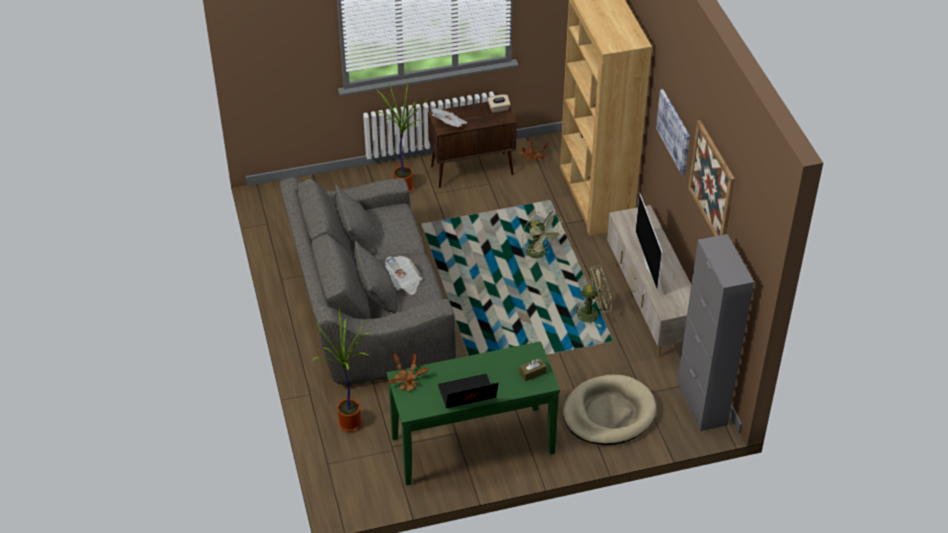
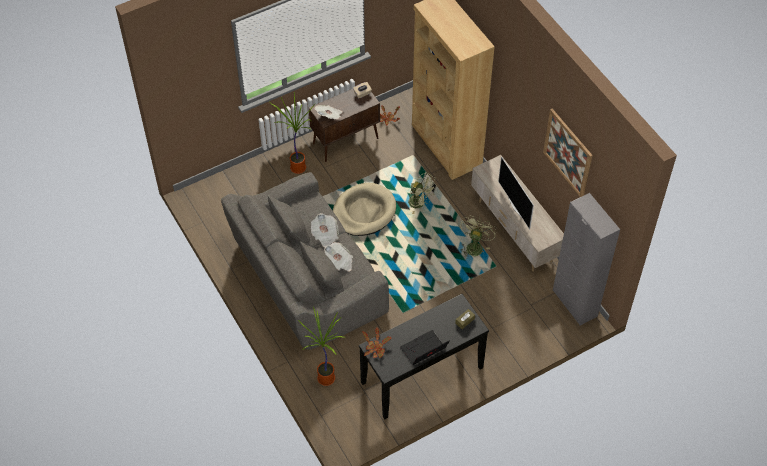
camera: 15 degrees left, 10 degrees up
green console table [387,341,560,486] -> black console table [359,294,489,419]
beige dog bed [563,375,657,445] -> beige dog bed moved to [333,183,396,236]
green fan [570,266,612,328] -> green fan turned 45 degrees counterclockwise [460,216,496,259]
picture [656,89,690,175] -> none
none -> newspaper [311,213,339,247]

